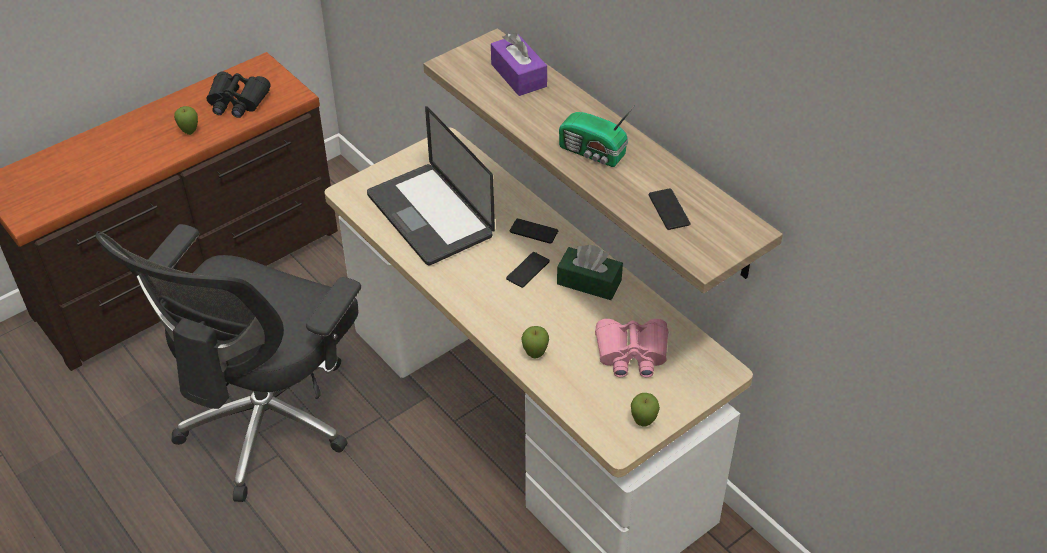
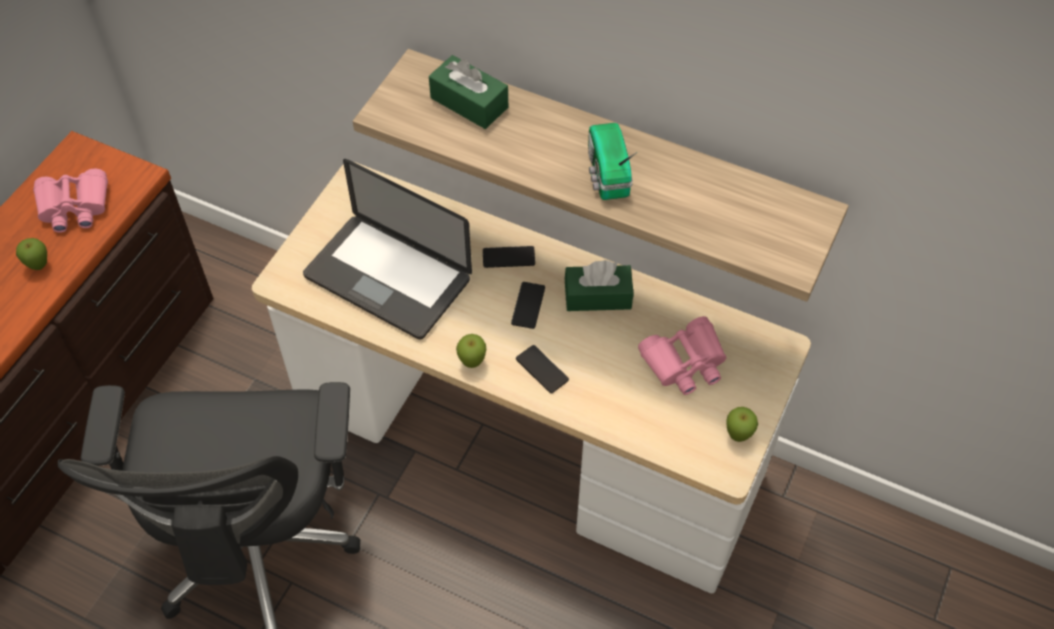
camera: 25 degrees left, 10 degrees up
black binoculars [207,72,271,118] -> pink binoculars [33,169,108,233]
purple tissue box [491,32,547,96] -> green tissue box [429,55,508,129]
apple [521,326,549,358] -> apple moved to [456,334,486,368]
radio [559,105,635,167] -> radio turned 75 degrees clockwise [588,123,637,200]
phone [649,189,691,230] -> phone moved to [516,345,569,393]

